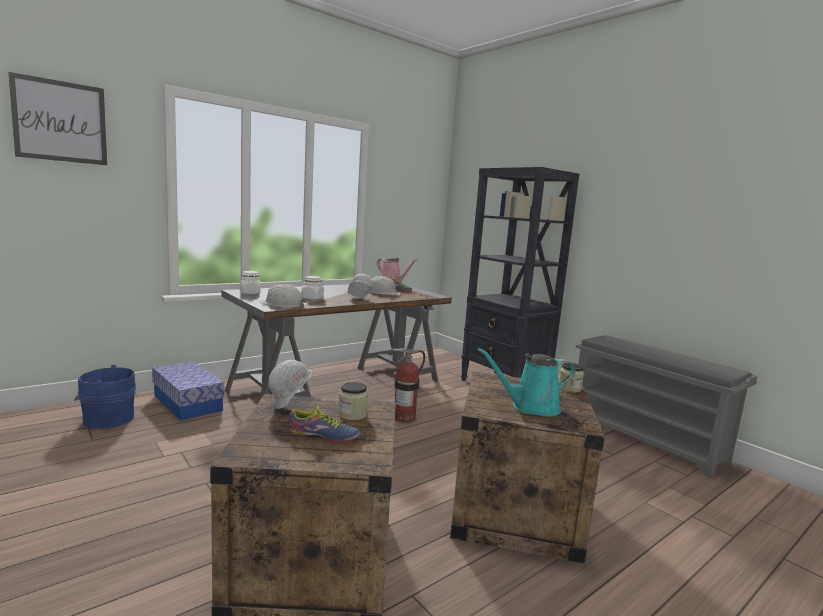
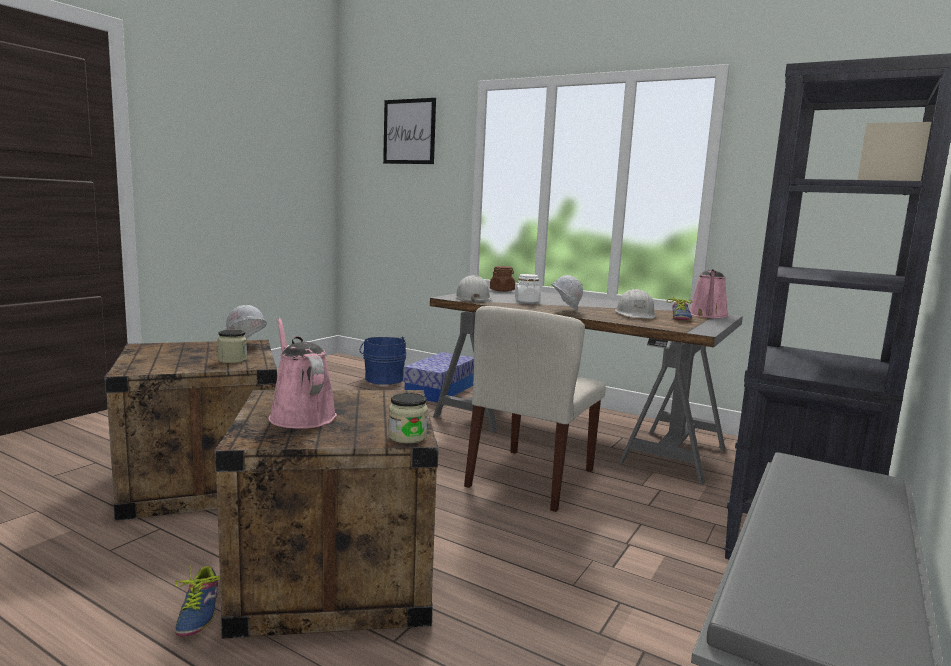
camera: 70 degrees right, 0 degrees up
white jar [240,271,261,294] -> brown jar [490,266,515,292]
shoe [289,405,360,443] -> shoe moved to [175,565,220,636]
fire extinguisher [392,348,425,423] -> beige chair [464,306,606,512]
turquoise watering can [478,348,575,416] -> pink watering can [268,318,337,429]

